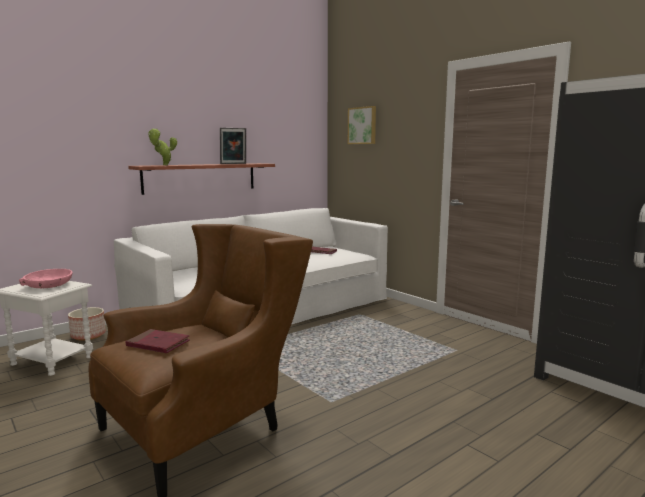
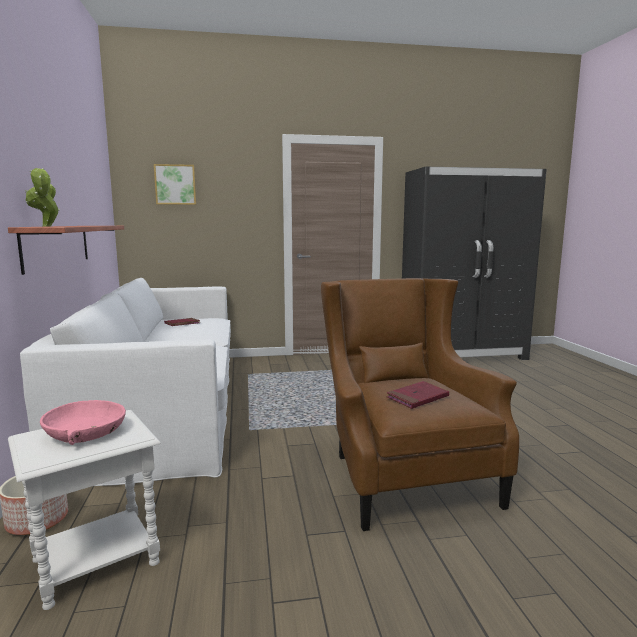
camera: 60 degrees left, 0 degrees up
picture frame [220,128,246,164] -> none

